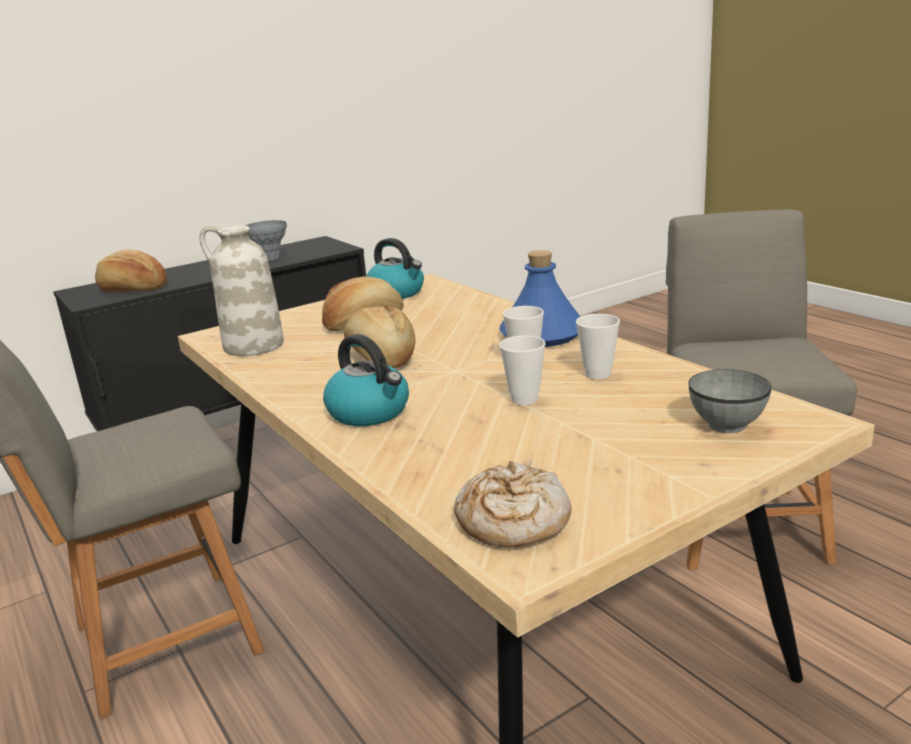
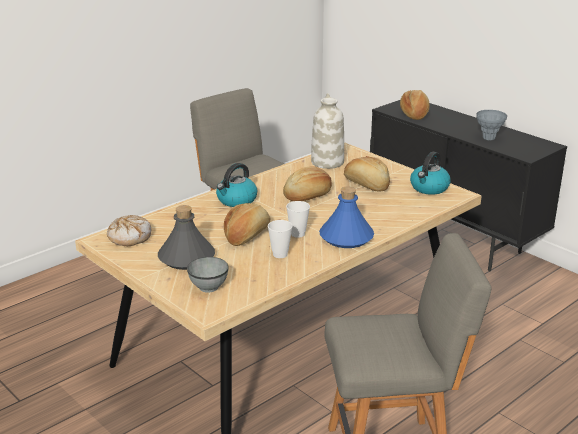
camera: 80 degrees right, 5 degrees up
cup [499,335,545,405] -> bread [224,203,271,246]
none -> grey bottle [158,205,215,270]

